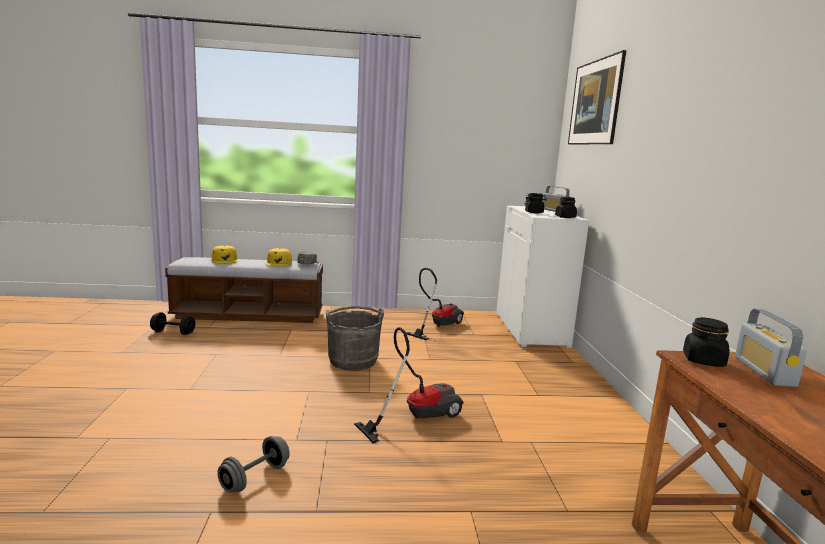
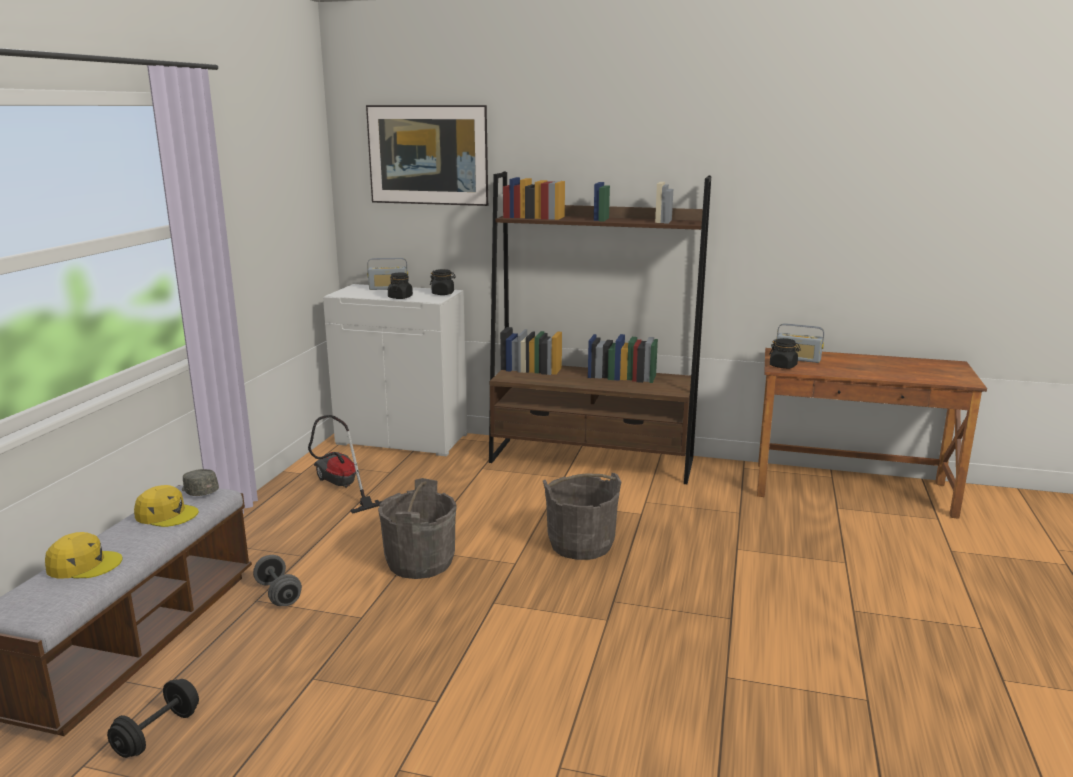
camera: 70 degrees left, 5 degrees up
grey dumbbell [217,436,290,492] -> grey dumbbell moved to [253,555,302,606]
vacuum cleaner [354,327,464,443] -> grey bucket [543,473,621,560]
none -> brown bookcase [489,171,711,484]

